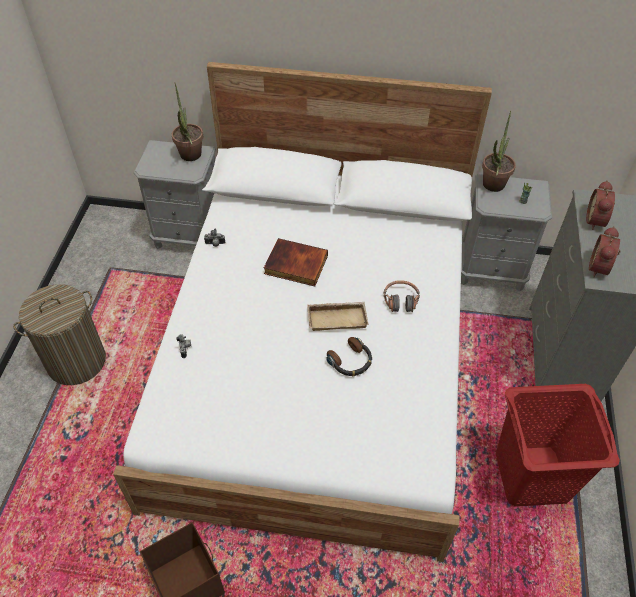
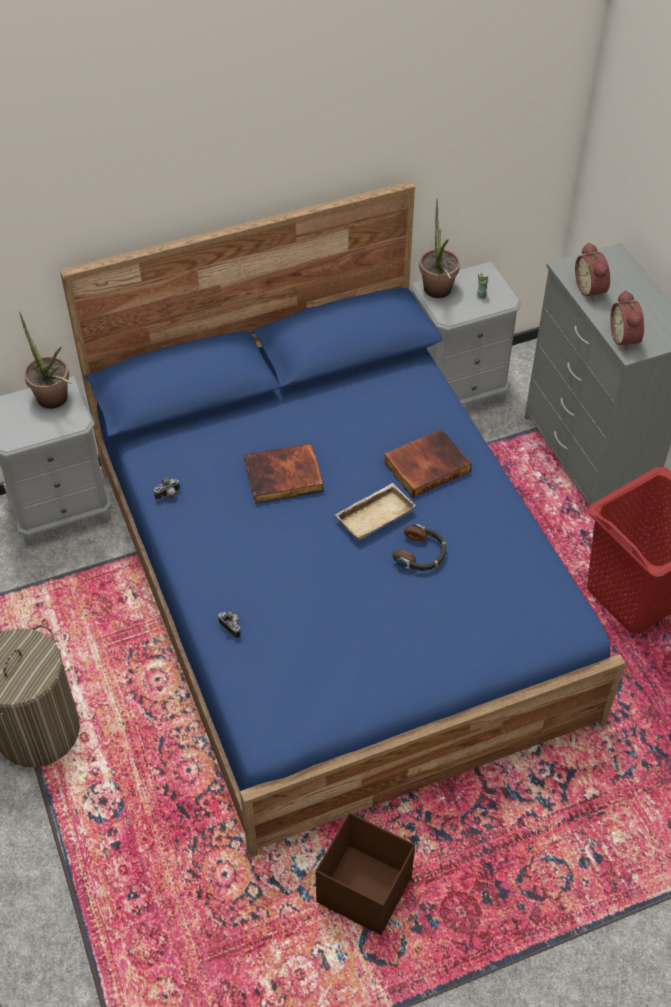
camera: 30 degrees left, 0 degrees up
white bed [113,62,492,562] -> blue bed [60,181,625,857]
headphones [384,281,420,312] -> book [383,429,472,498]

